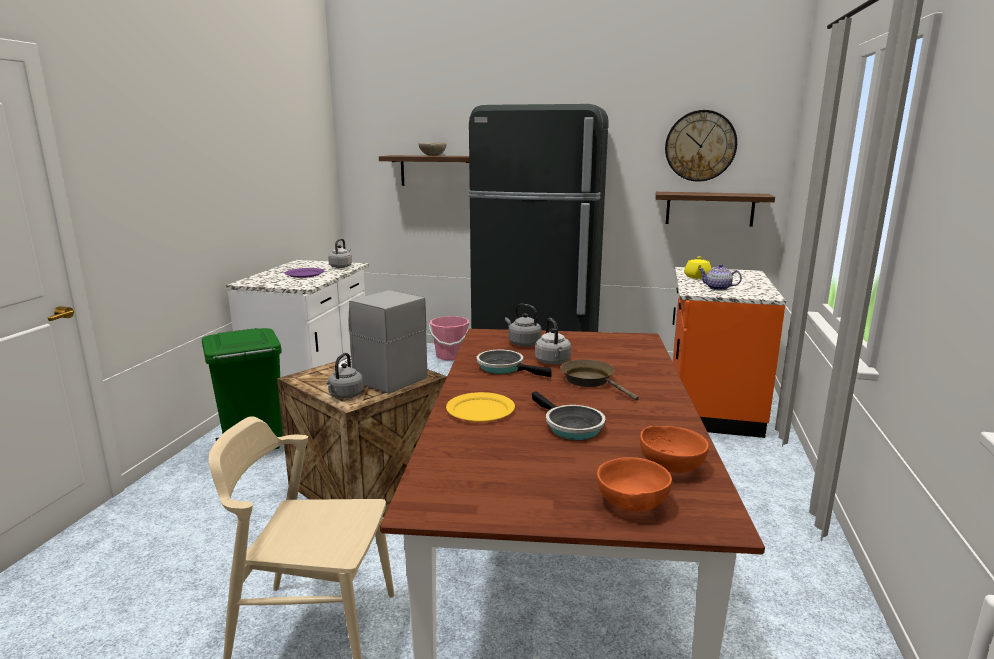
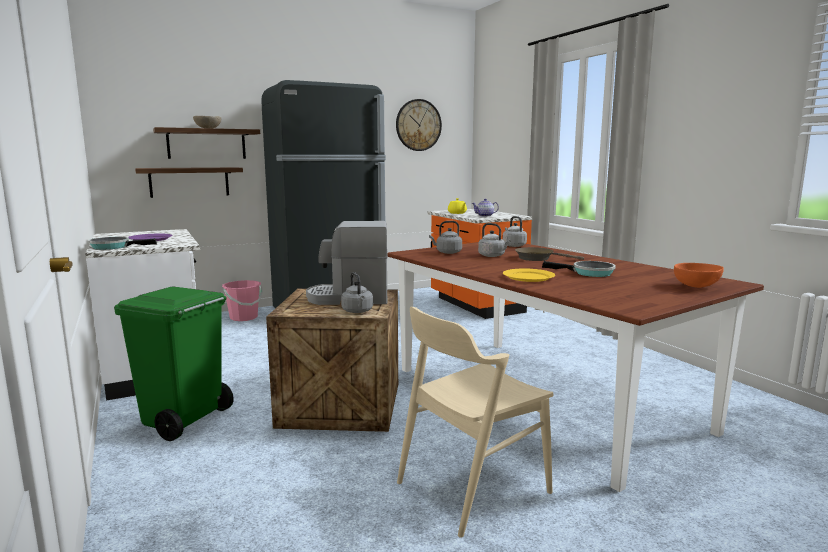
camera: 40 degrees left, 5 degrees down
grey kettle [328,239,352,268] -> grey kettle moved to [503,216,527,247]
frying pan [477,350,551,377] -> frying pan moved to [88,237,157,250]
orange bowl [640,426,709,473] -> none
shelf [655,192,775,227] -> shelf moved to [135,167,243,198]

